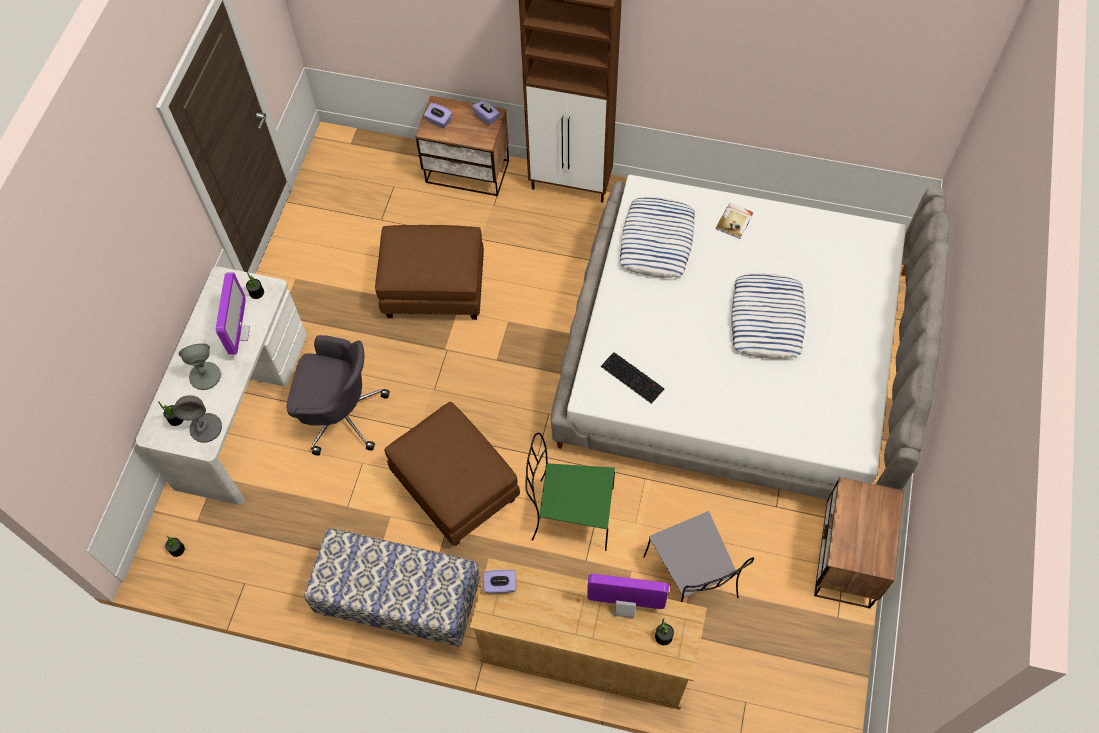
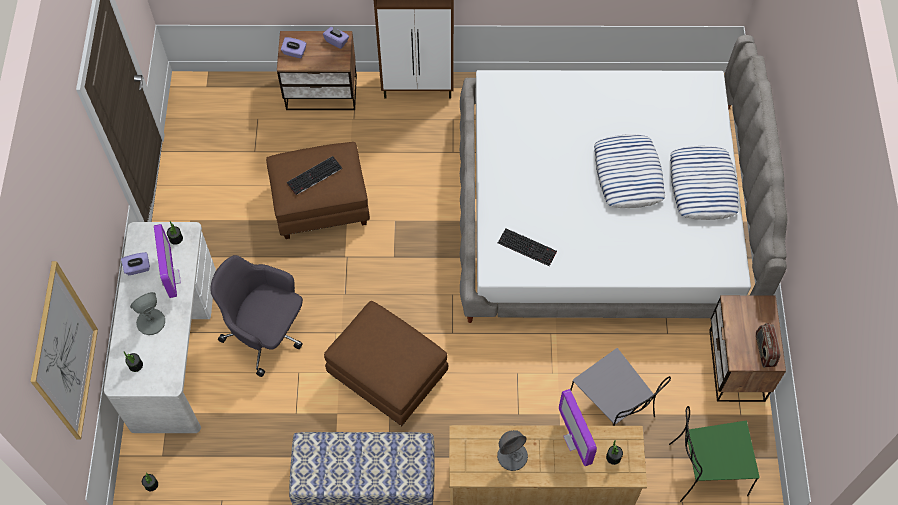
camera: 15 degrees left, 0 degrees up
grey table lamp [173,395,222,443] -> grey table lamp moved to [497,430,528,471]
grey office chair [287,335,390,456] -> grey office chair turned 150 degrees counterclockwise [210,255,303,377]
purple tissue box [483,570,516,593] -> purple tissue box moved to [121,252,150,275]
green chair [525,433,615,551] -> green chair moved to [669,406,760,502]
monitor [587,574,669,618] -> monitor turned 105 degrees counterclockwise [559,389,597,466]
pillow [619,197,695,278] -> pillow moved to [670,146,739,220]
book [716,203,754,239] -> none
none -> picture [30,261,98,440]
none -> keyboard [287,156,342,195]
none -> radio [756,323,780,367]

